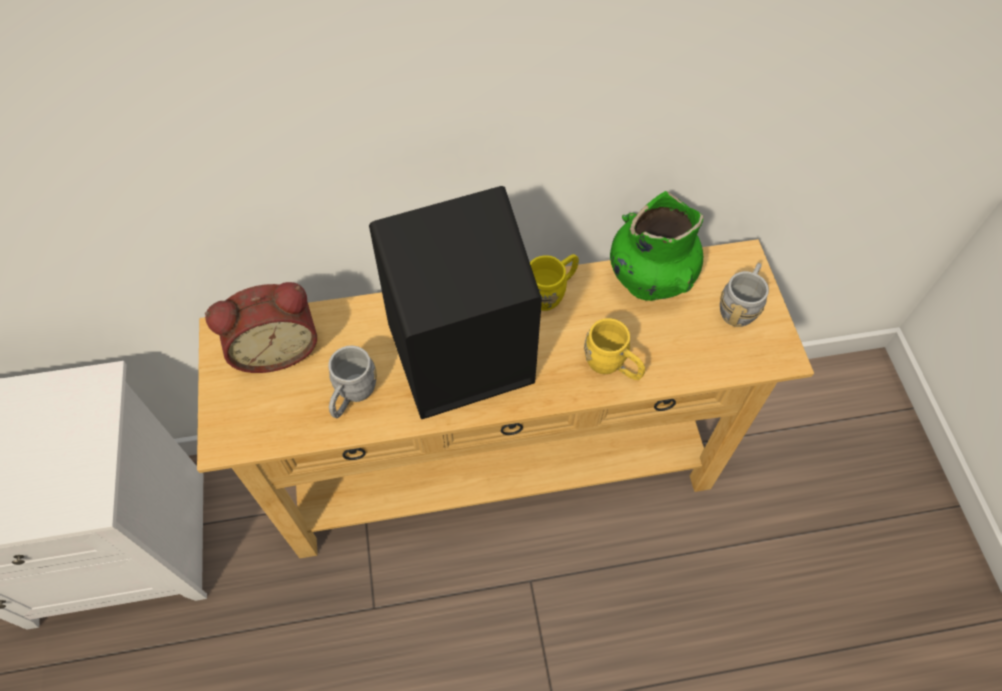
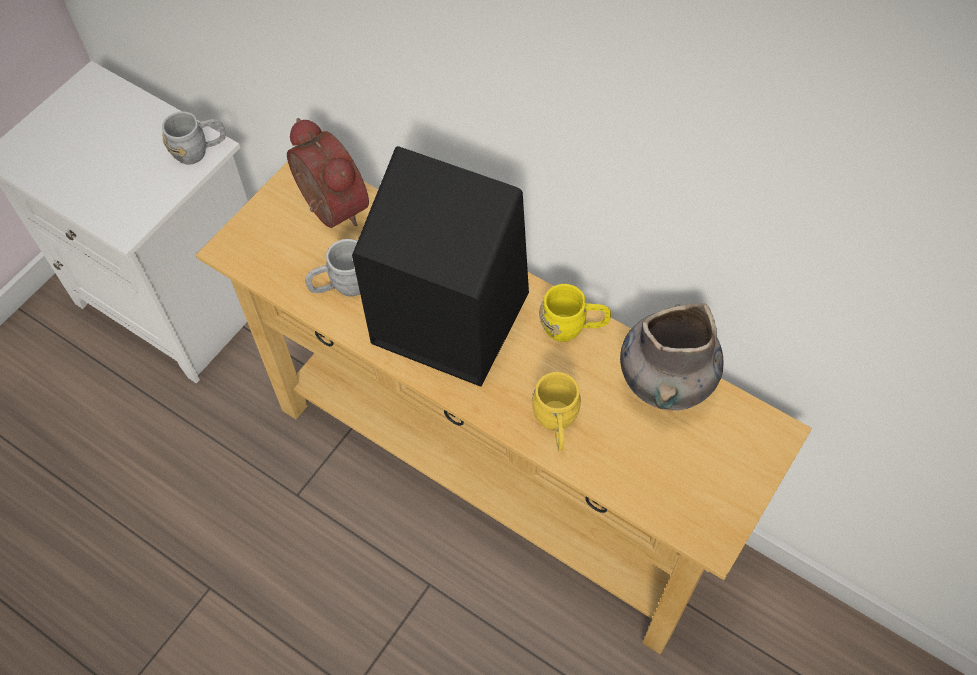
camera: 45 degrees right, 0 degrees up
alarm clock [205,282,317,373] -> alarm clock turned 150 degrees counterclockwise [287,118,369,228]
green vase [610,191,703,301] -> grey vase [620,303,723,411]
grey mug [720,262,769,327] -> grey mug moved to [162,111,226,165]

